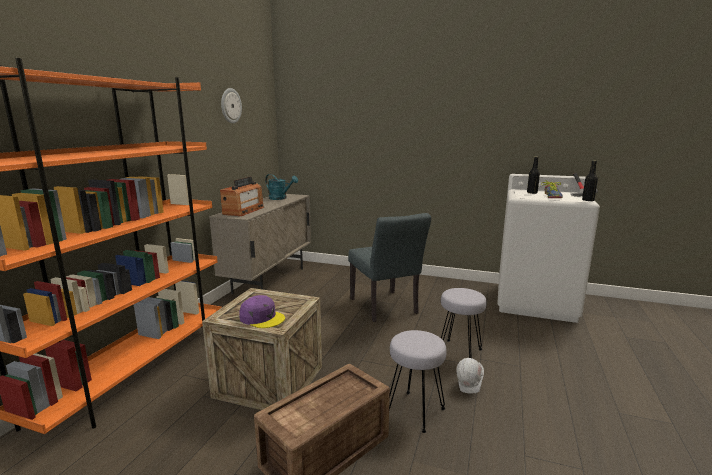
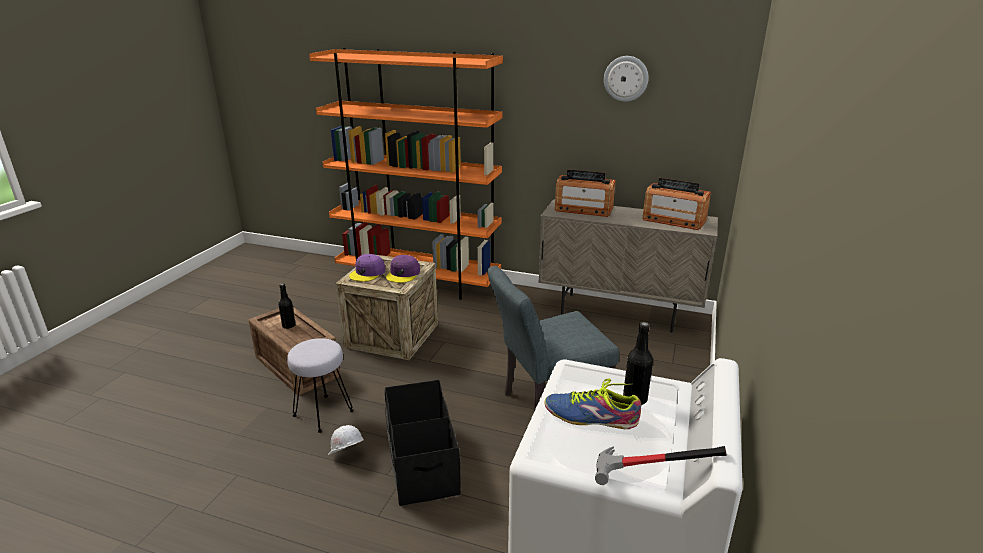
camera: 90 degrees right, 10 degrees up
turquoise watering can [265,174,298,200] -> radio [642,178,711,230]
grey stool [441,288,487,358] -> black storage box [385,380,461,506]
black bottle [582,160,598,201] -> black bottle moved to [278,283,296,329]
none -> purple cap [386,255,420,283]

